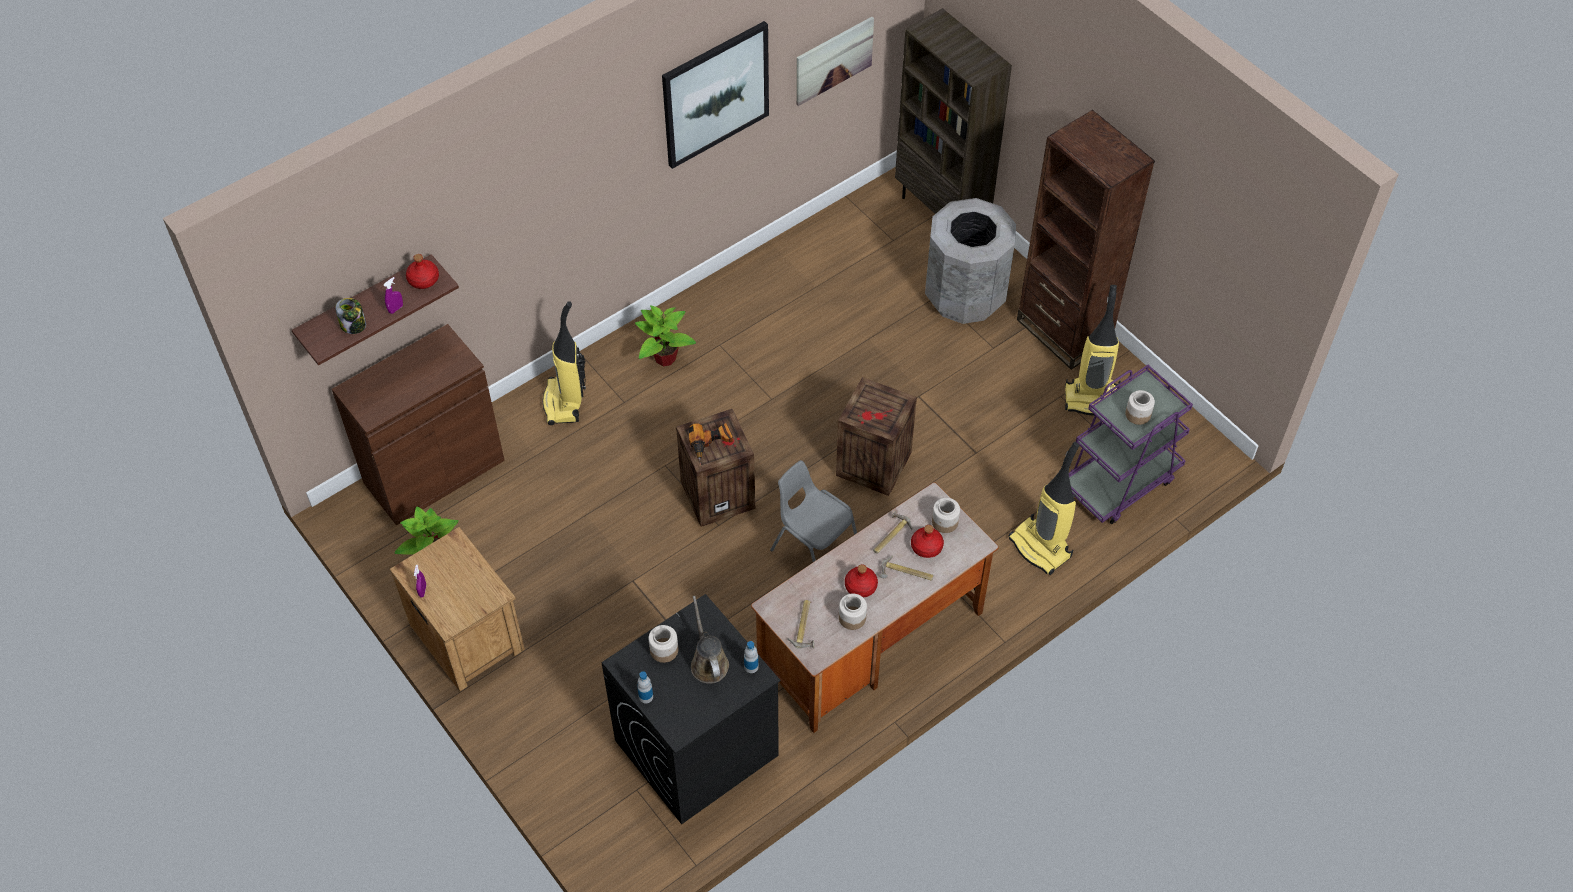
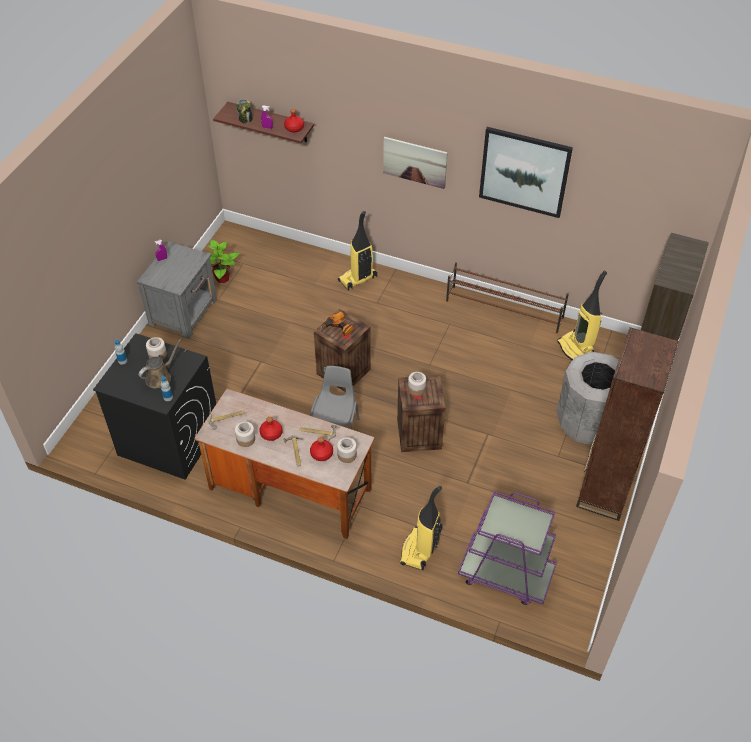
camera: 60 degrees right, 5 degrees down
brown cabinet [332,324,505,525] -> none
brown nightstand [390,527,525,691] -> grey nightstand [137,242,217,338]
potted plant [635,305,696,366] -> none
picture [796,17,874,106] -> picture moved to [383,137,448,189]
vacuum cleaner [1065,285,1121,416] -> vacuum cleaner moved to [557,271,607,360]
jar [1125,390,1155,425] -> jar moved to [408,372,426,396]
none -> brown shoe rack [446,262,569,333]

